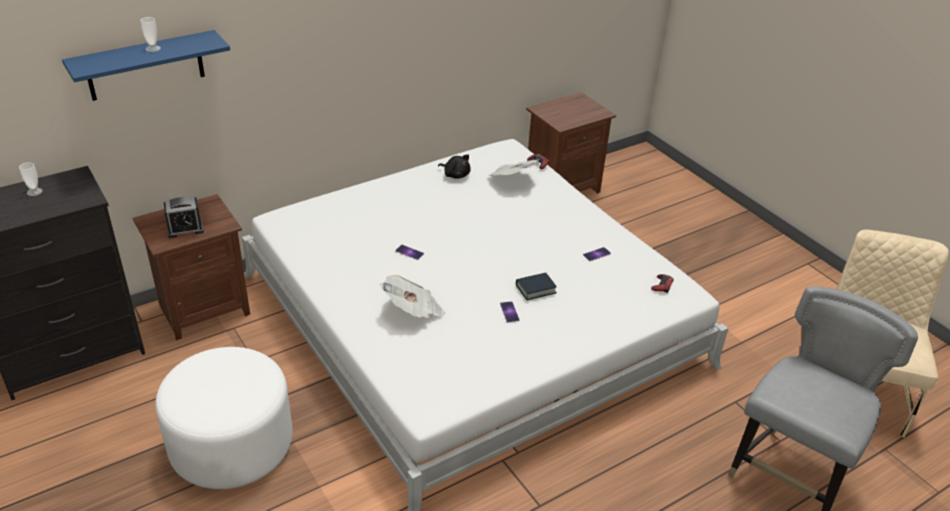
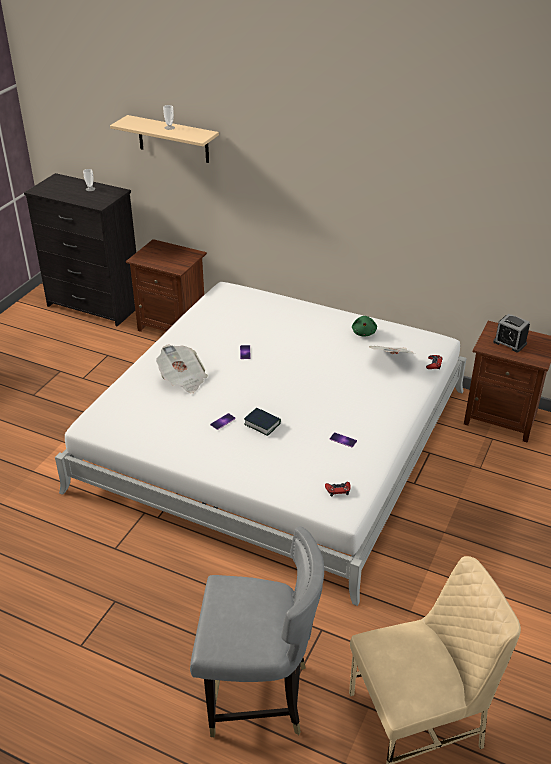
camera: 60 degrees right, 0 degrees up
blue shelf [62,30,230,101] -> beige shelf [110,115,219,163]
white ottoman [155,347,292,489] -> none
alarm clock [164,195,204,238] -> alarm clock moved to [493,314,530,352]
black plush toy [438,155,471,179] -> green plush toy [352,316,377,337]

